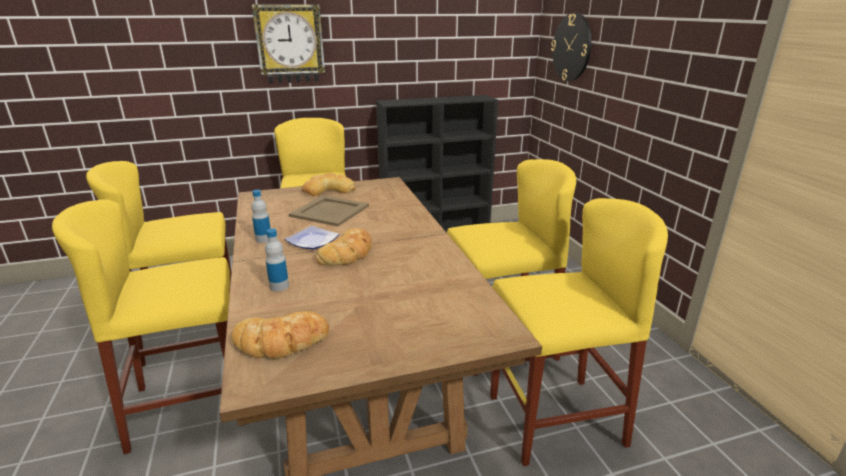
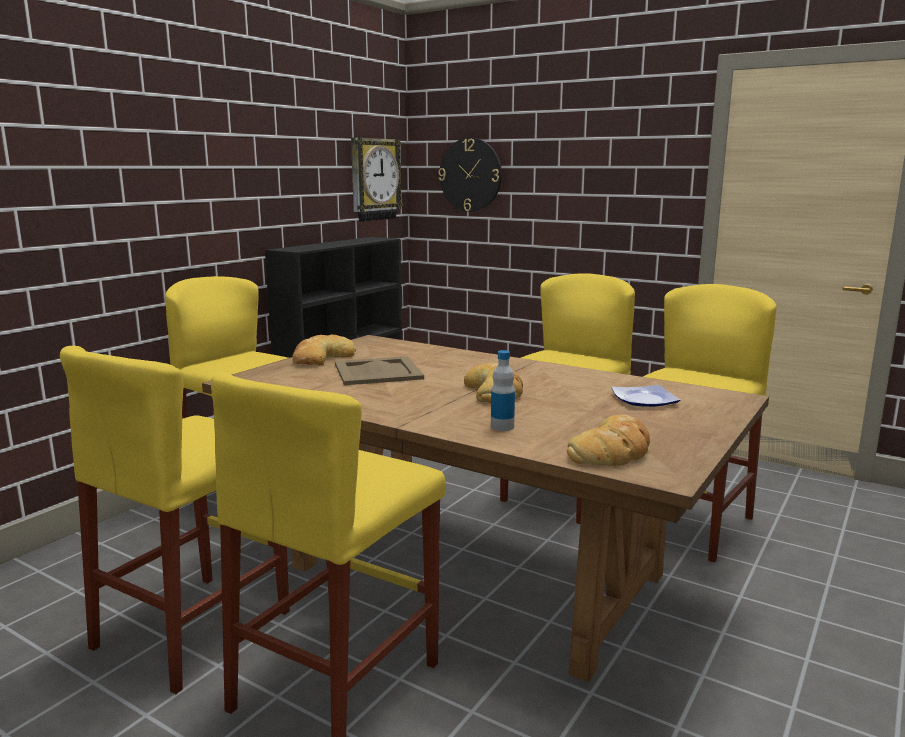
camera: 40 degrees left, 10 degrees down
bottle [251,190,271,243] -> none
wall clock [252,5,325,84] -> wall clock moved to [351,137,403,222]
plate [285,226,339,250] -> plate moved to [611,385,681,407]

